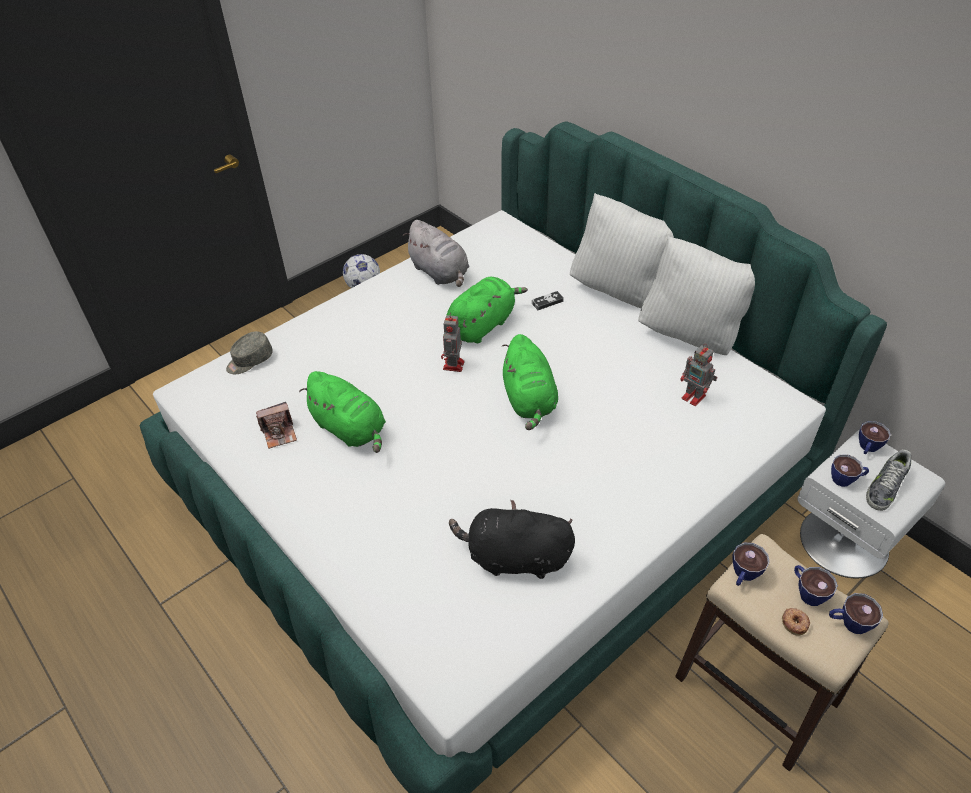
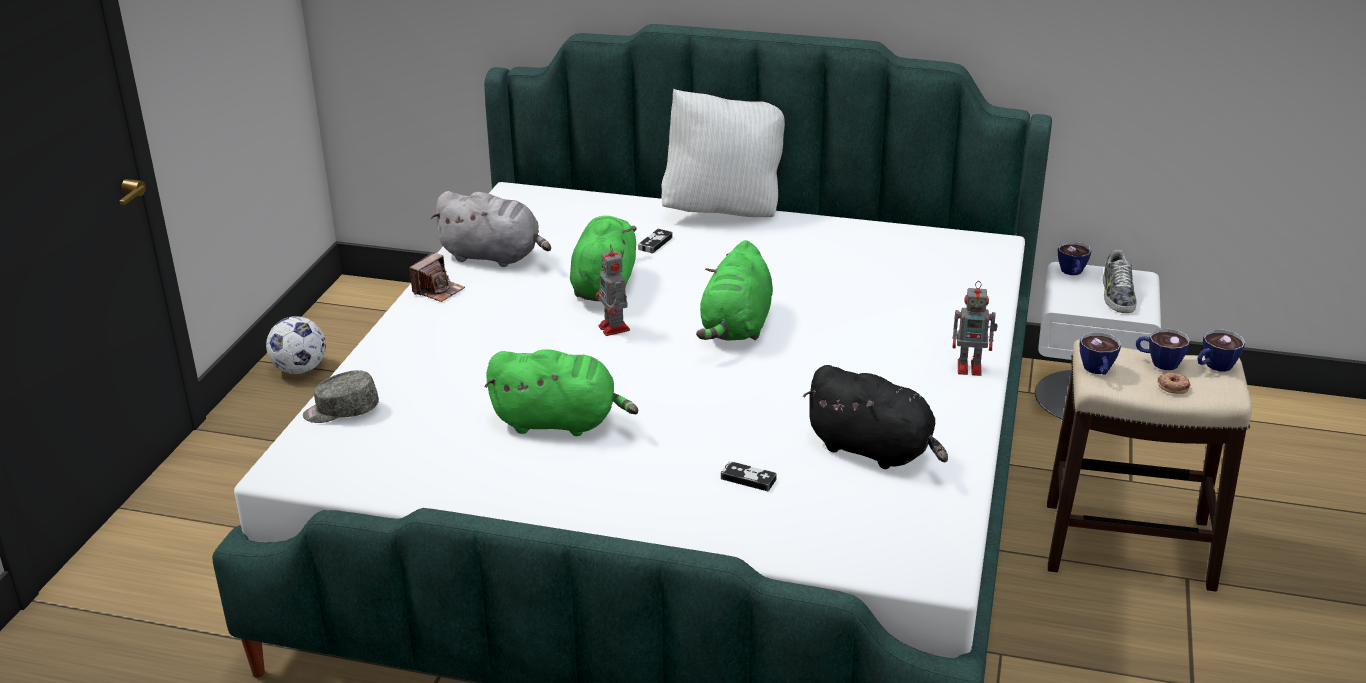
camera: 35 degrees left, 15 degrees down
grey cap [226,331,273,374] -> grey cap turned 60 degrees clockwise [303,370,379,423]
camera [256,402,297,449] -> camera moved to [409,252,465,302]
black plush toy [449,500,575,579] -> black plush toy turned 120 degrees counterclockwise [803,365,948,469]
green plush toy [502,334,558,430] -> green plush toy turned 60 degrees clockwise [696,240,773,341]
white pillow [638,236,755,355] -> none
toy robot [680,344,717,406] -> toy robot moved to [952,281,998,376]
cup [831,454,869,487] -> none
none -> game controller [721,461,777,491]

